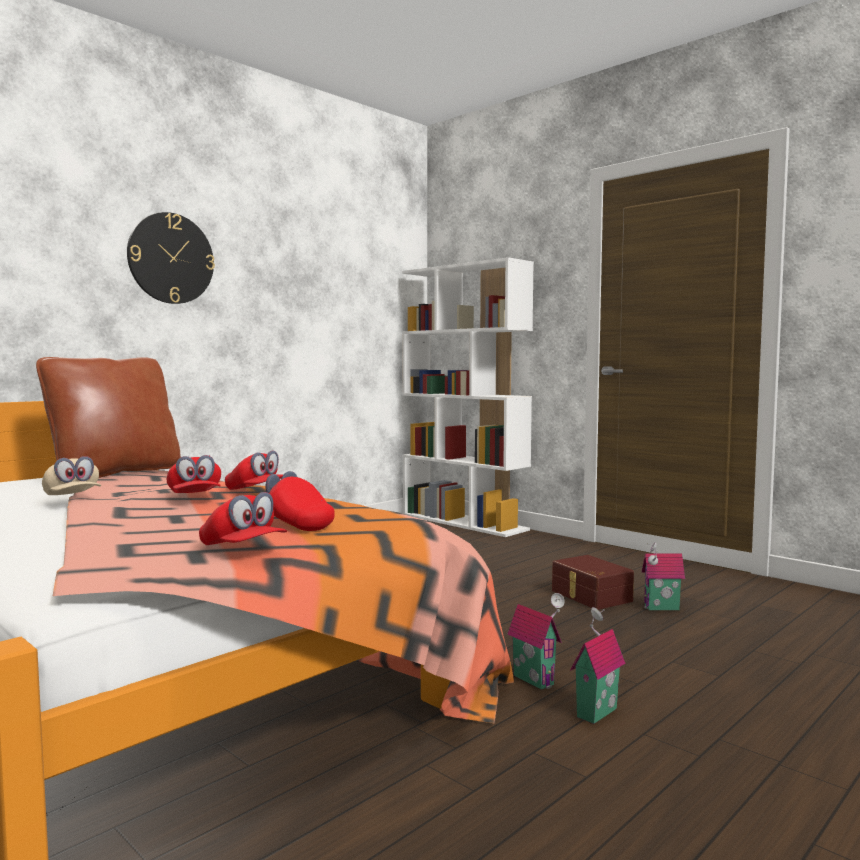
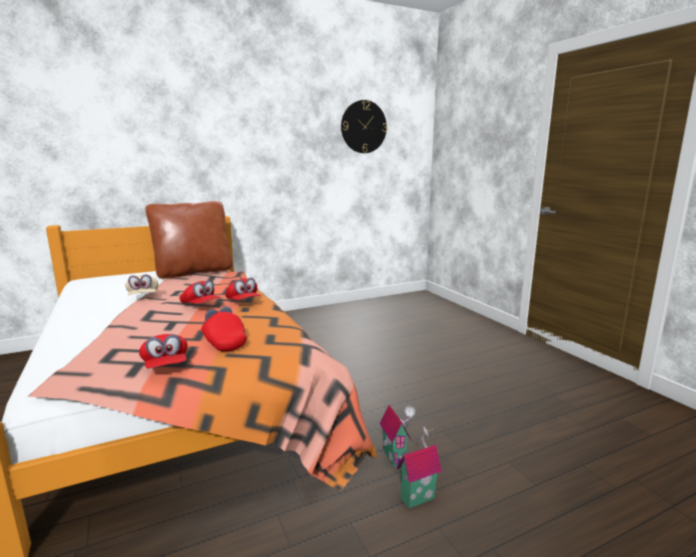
camera: 20 degrees right, 10 degrees up
wall clock [127,212,215,304] -> wall clock moved to [341,100,387,153]
red cap [167,455,221,493] -> red cap turned 45 degrees counterclockwise [180,280,220,304]
white bookcase [402,257,534,537] -> none
brown storage box [552,555,634,610] -> none
toy house [642,542,685,610] -> none

